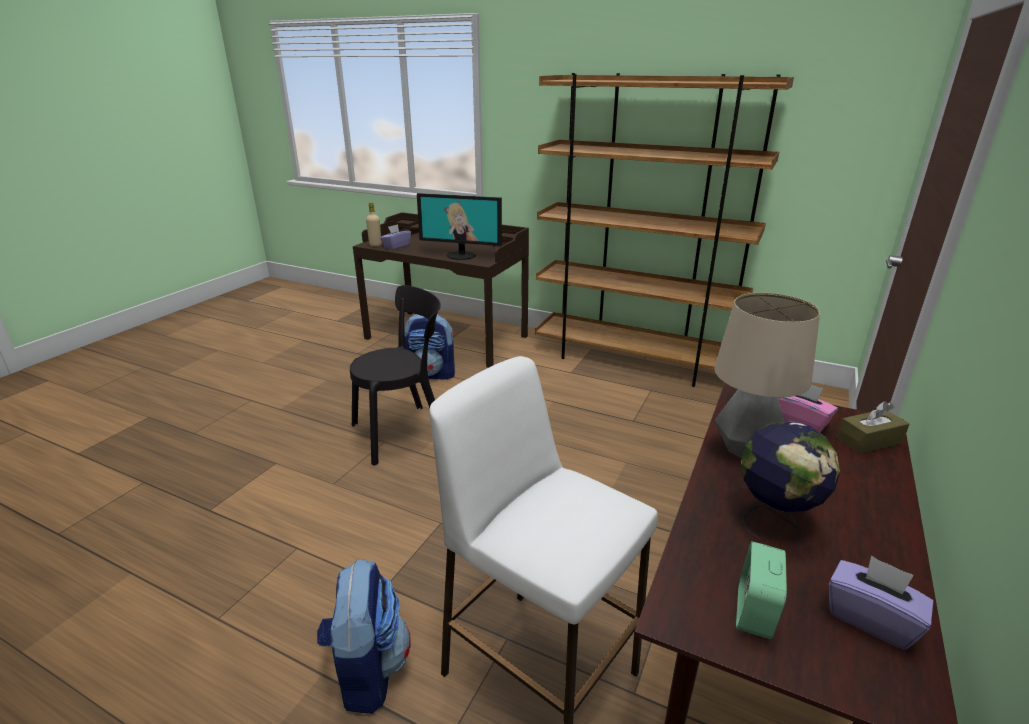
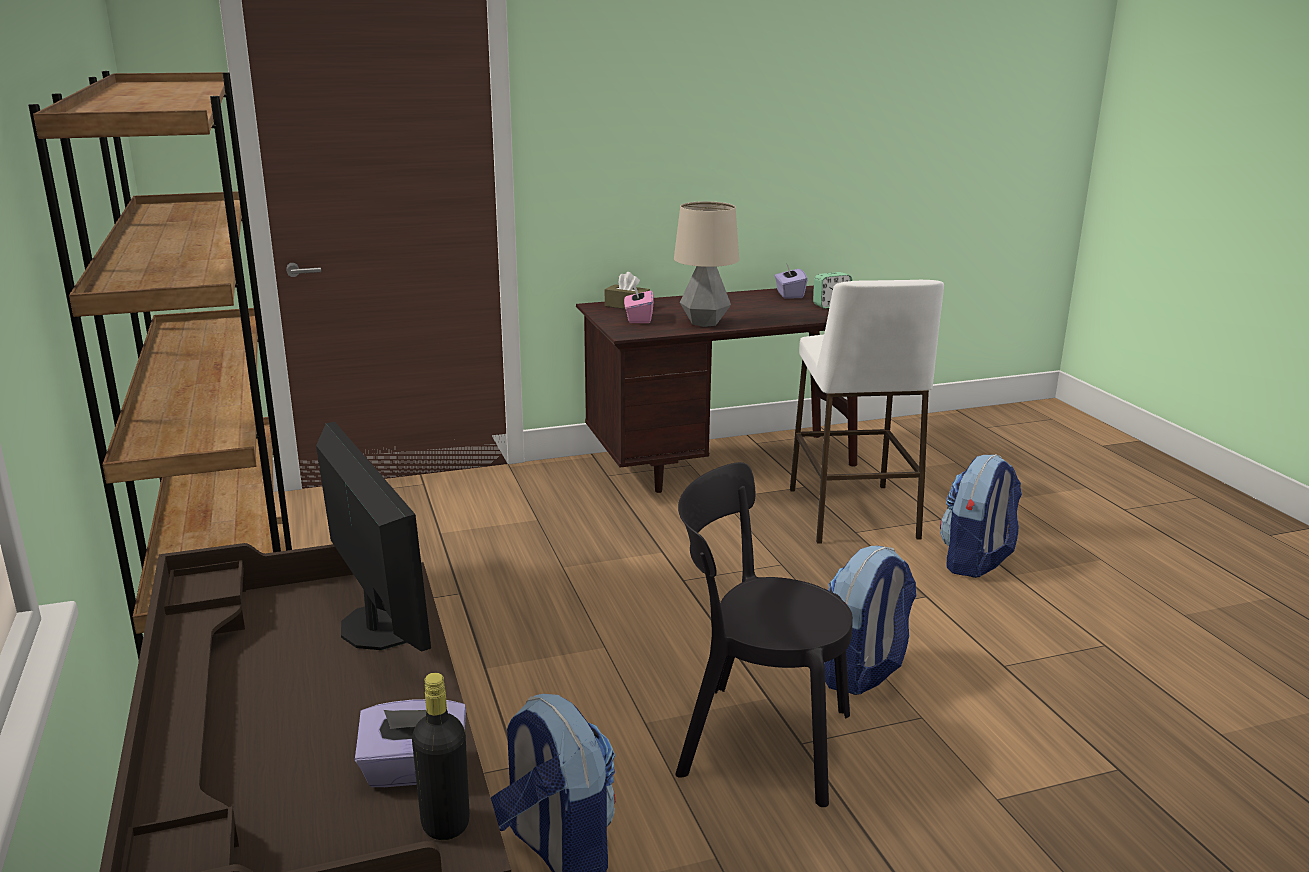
camera: 135 degrees left, 5 degrees down
beige bottle [366,202,382,247] -> black bottle [412,673,470,840]
globe [741,421,840,539] -> none
none -> backpack [824,546,917,695]

